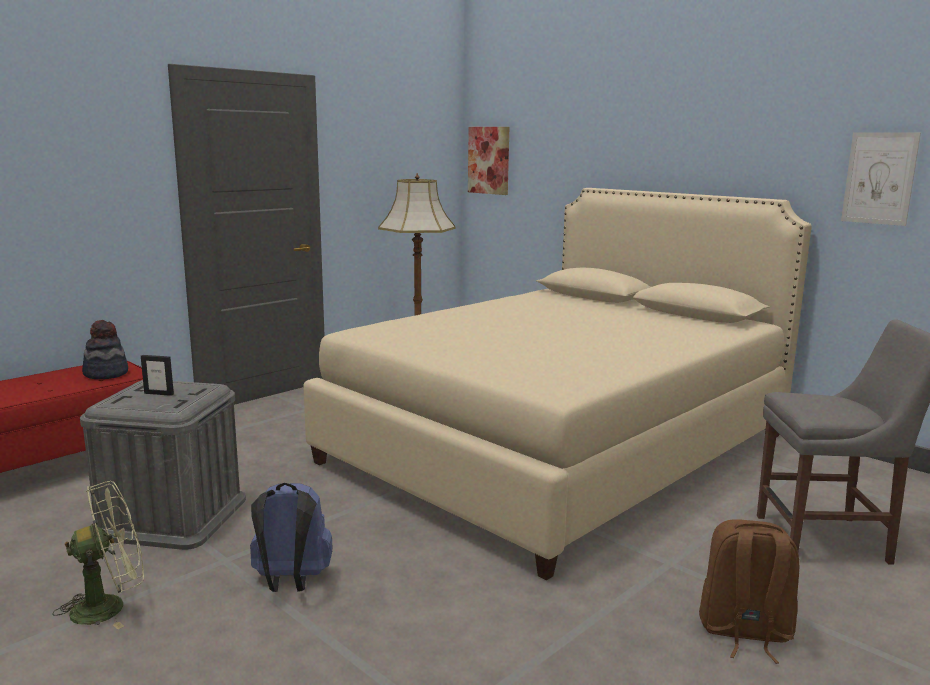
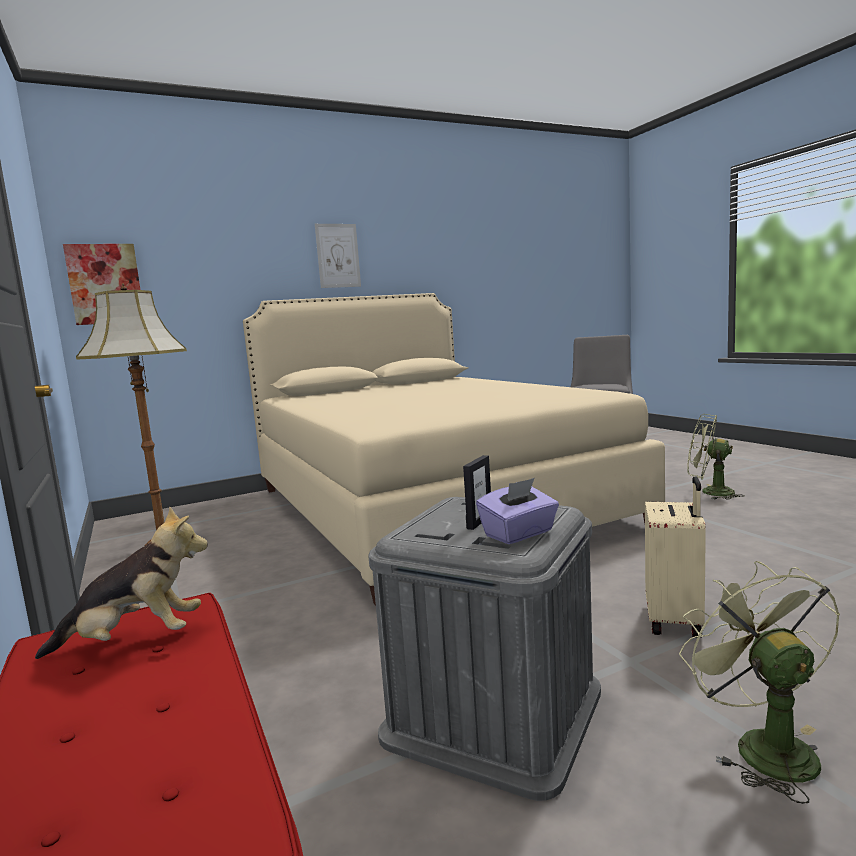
camera: 70 degrees left, 5 degrees down
hat [82,320,128,379] -> plush toy [35,506,208,659]
blue backpack [250,483,332,592] -> beige suitcase [645,476,706,638]
brown backpack [699,519,799,664] -> green fan [687,414,745,500]
picture [841,132,921,226] -> picture moved to [315,224,361,288]
none -> purple tissue box [476,478,559,544]

